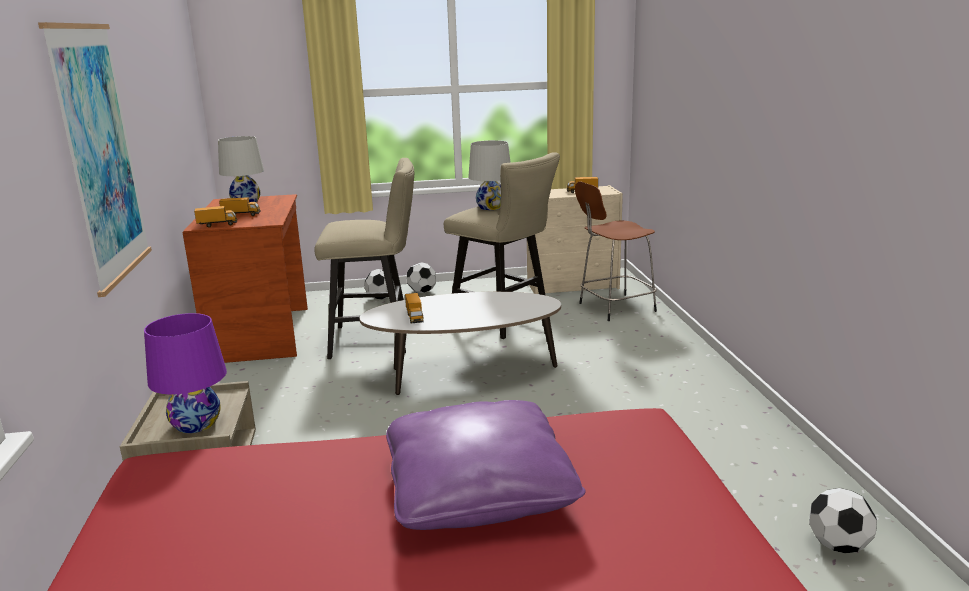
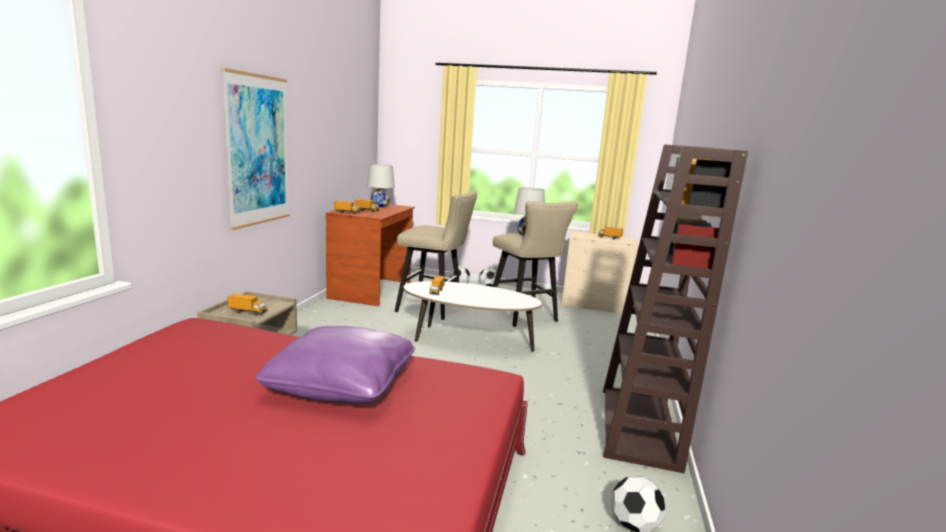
camera: 20 degrees right, 5 degrees down
purple table lamp [144,313,227,433] -> toy truck [227,294,267,316]
brown stool [575,182,657,321] -> none
none -> brown bookcase [603,144,748,473]

